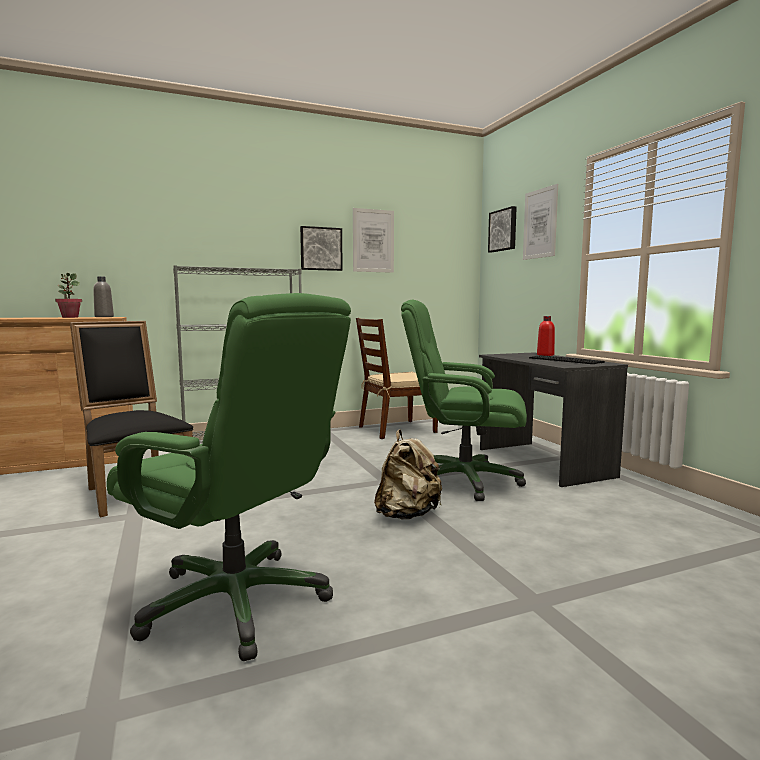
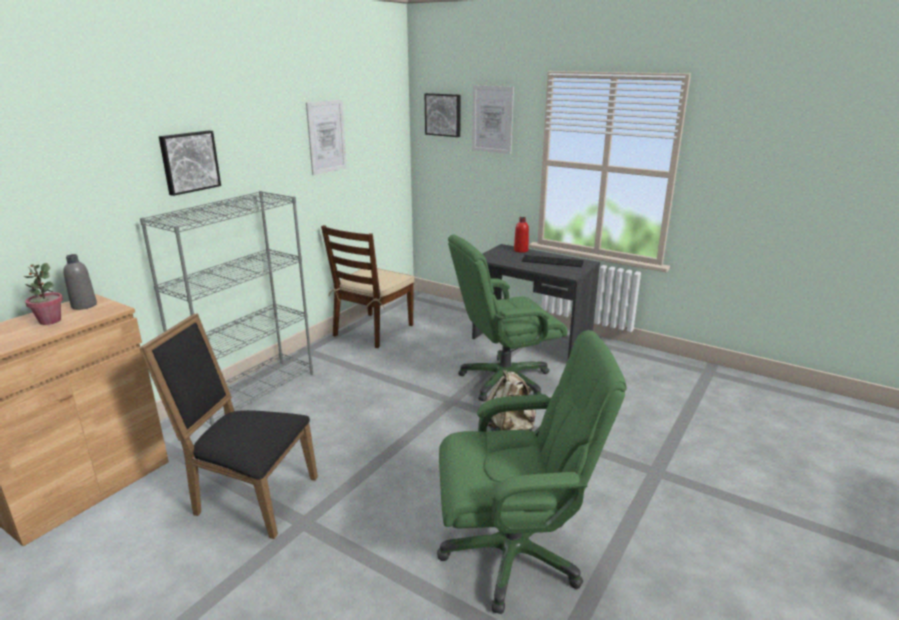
camera: 35 degrees left, 15 degrees up
picture [300,226,343,271] -> picture moved to [159,131,221,196]

